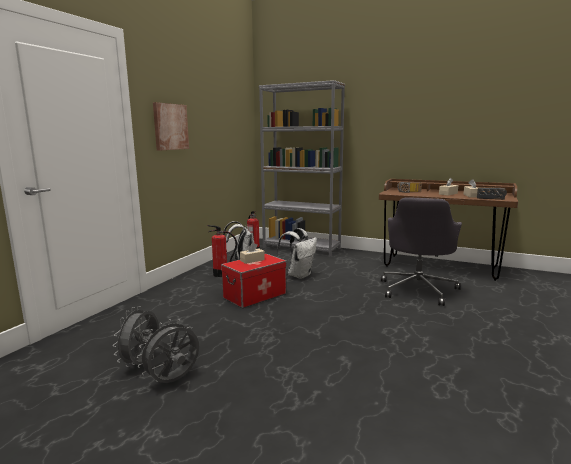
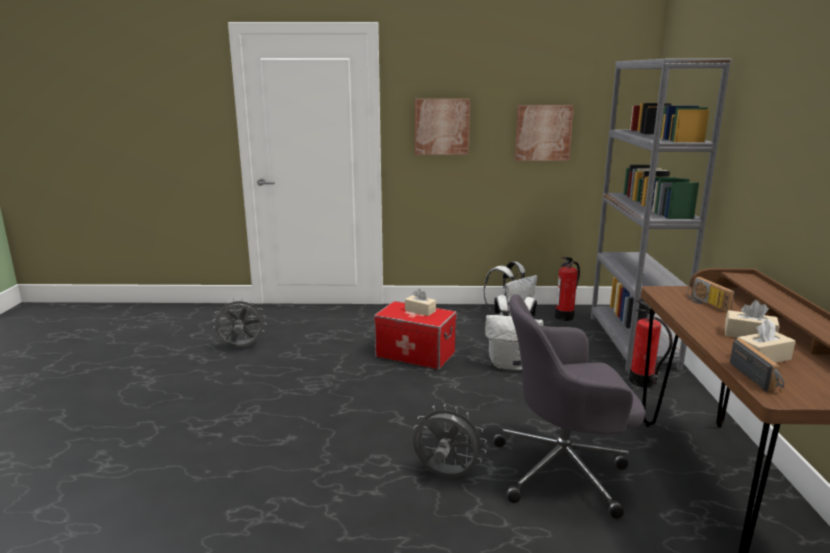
camera: 65 degrees right, 5 degrees up
grey fan [137,319,199,383] -> grey fan moved to [413,404,487,477]
fire extinguisher [207,225,237,277] -> fire extinguisher moved to [629,299,673,387]
none -> picture [515,105,574,161]

